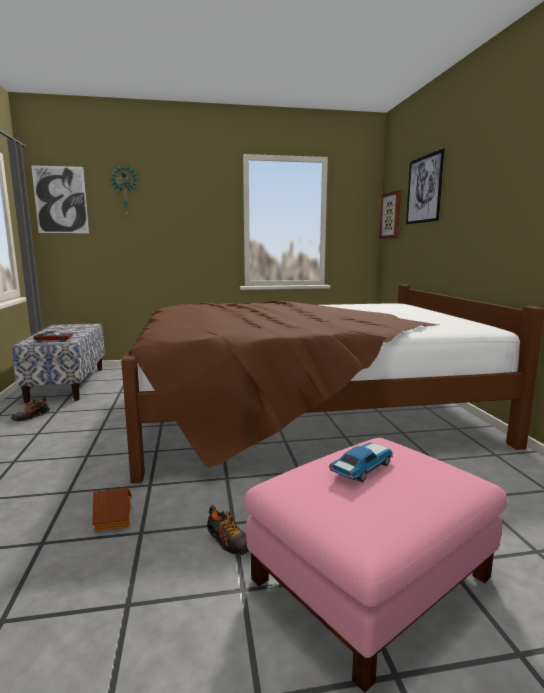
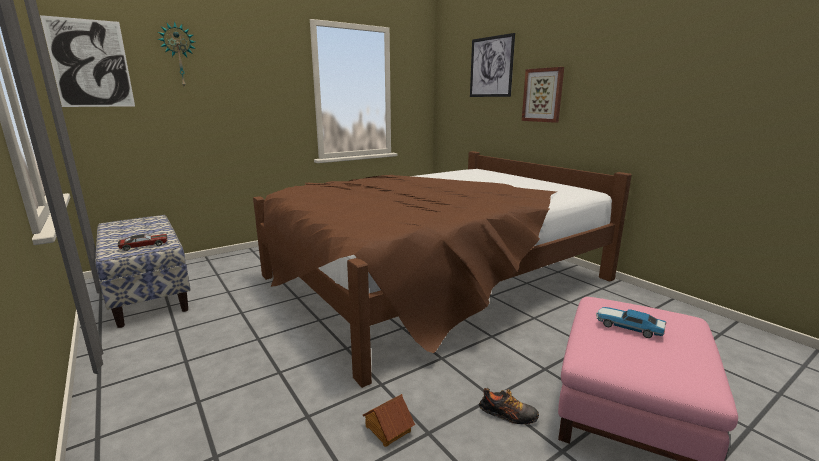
camera: 25 degrees left, 5 degrees up
shoe [11,397,50,421] -> none
toy car [329,443,393,482] -> toy car turned 75 degrees counterclockwise [596,307,666,338]
picture [379,190,401,239] -> picture moved to [522,67,564,123]

